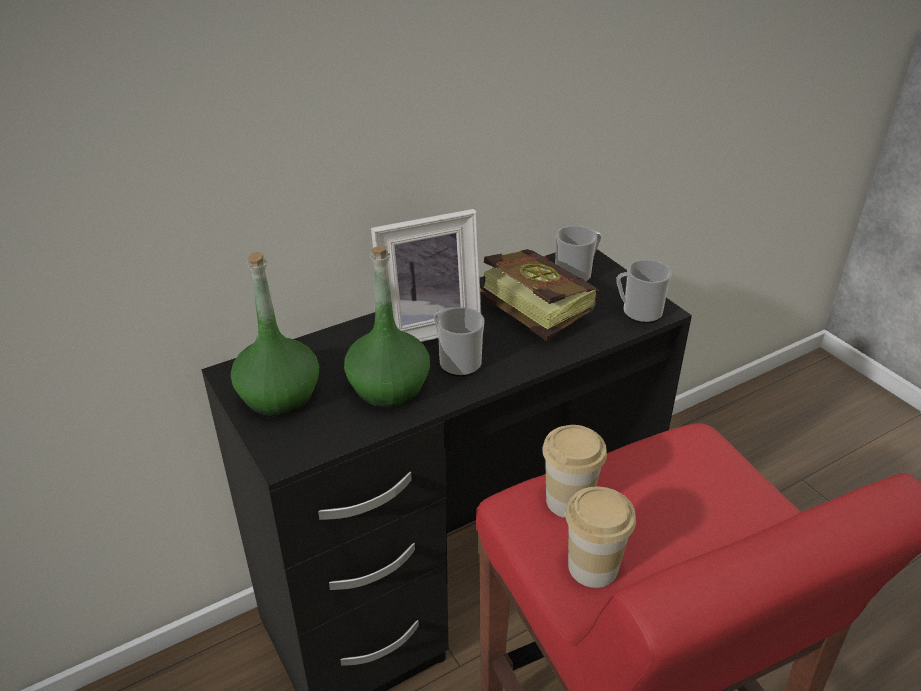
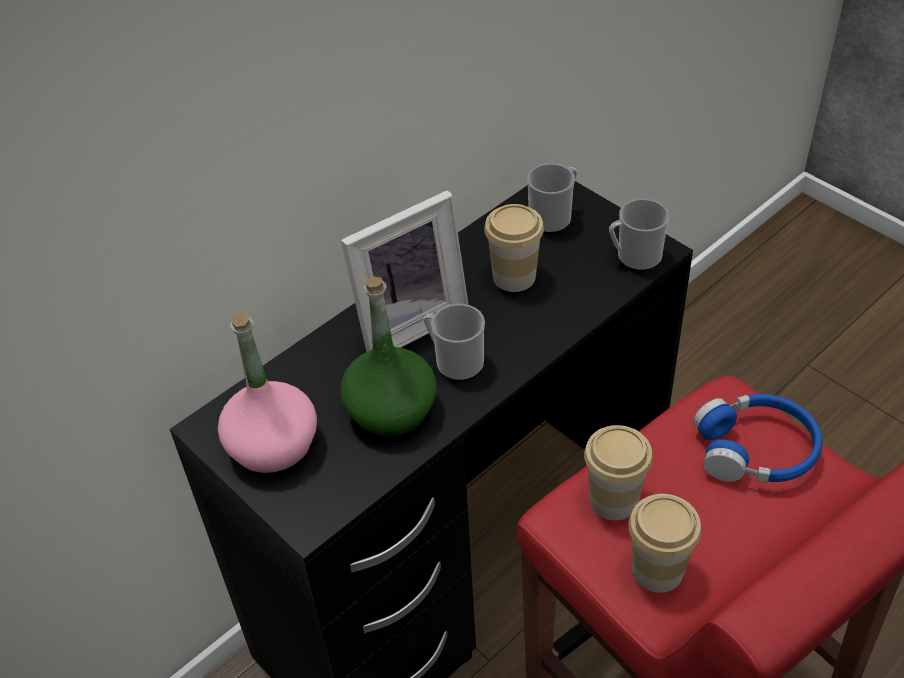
camera: 10 degrees left, 10 degrees up
green bottle [231,252,319,416] -> pink bottle [218,312,317,474]
book [480,249,599,341] -> cup [484,204,544,292]
none -> blue headphones [693,394,823,483]

